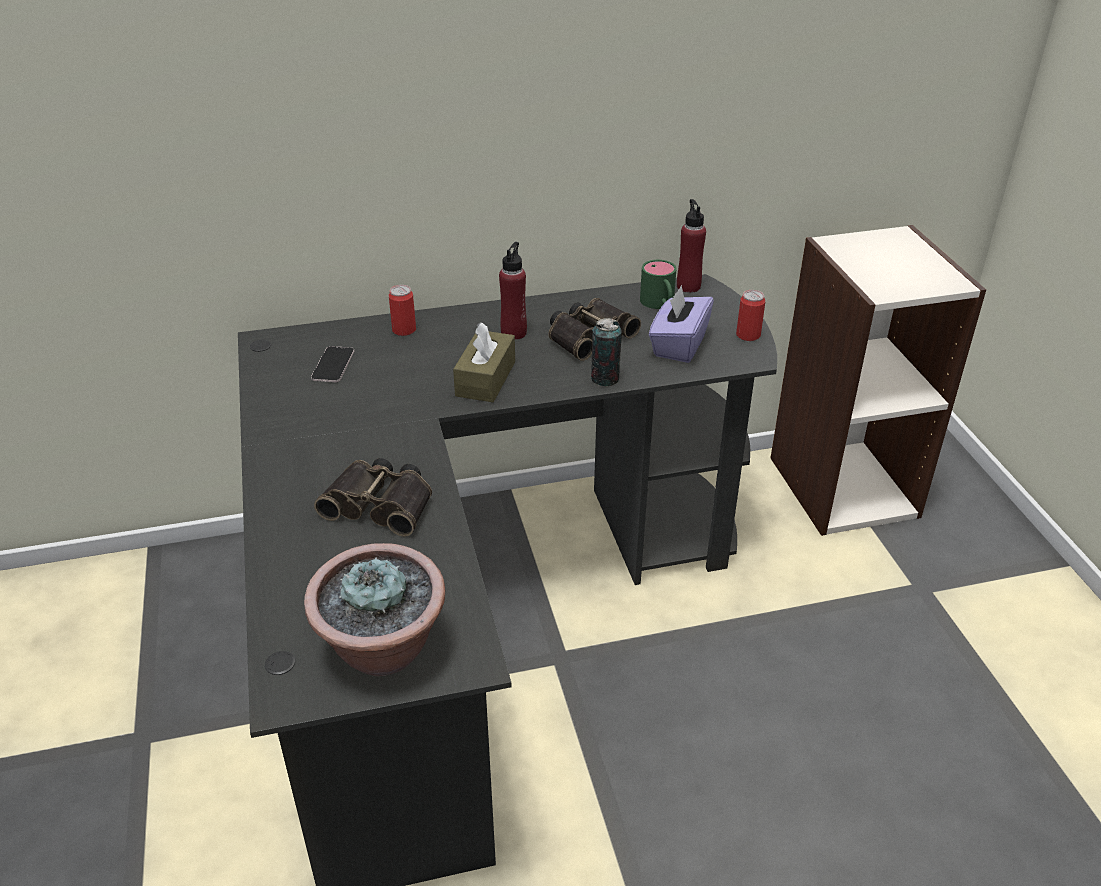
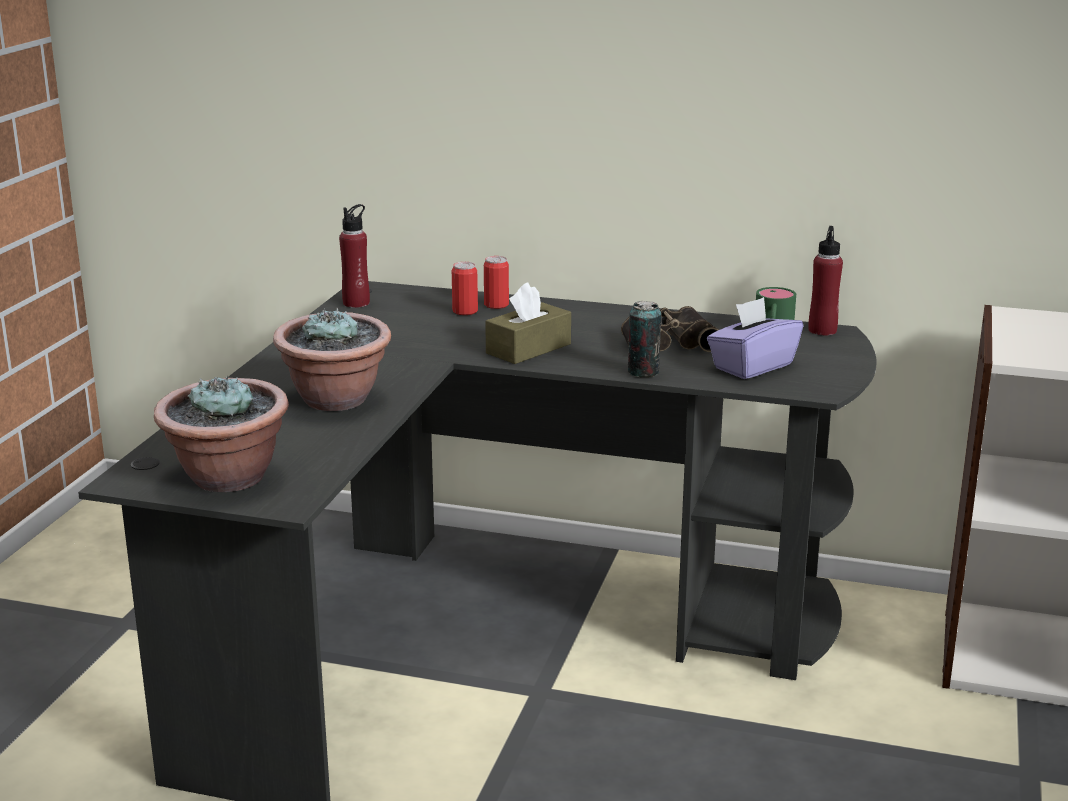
camera: 30 degrees right, 15 degrees down
phone [311,346,354,382] -> none
binoculars [314,458,432,537] -> potted plant [273,308,391,411]
red bottle [499,242,527,340] -> red bottle moved to [339,204,370,308]
can [736,290,765,341] -> can moved to [452,262,478,315]

